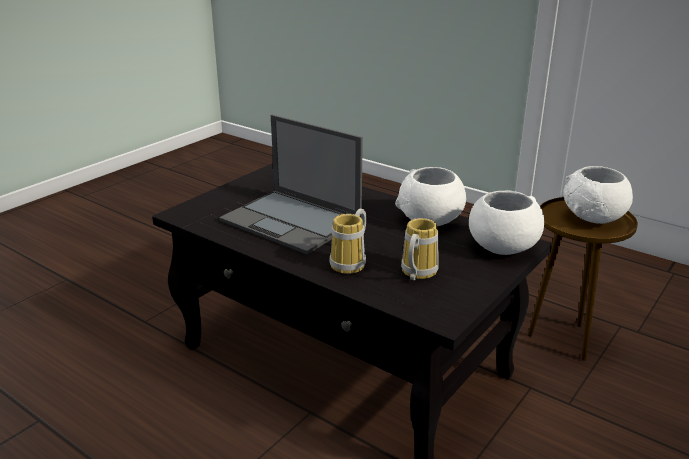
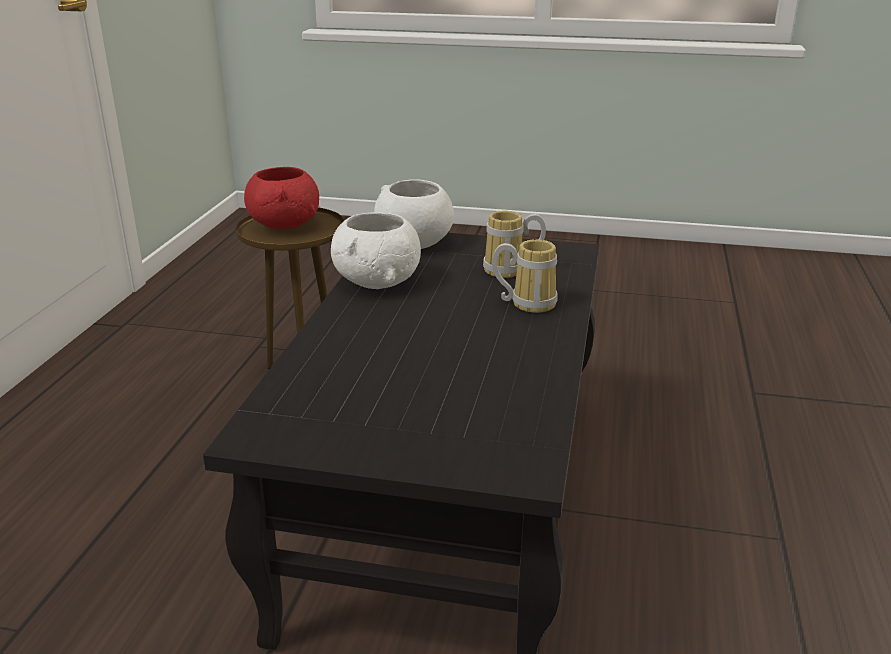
camera: 115 degrees left, 0 degrees up
laptop [219,115,363,254] -> none
white bowl [563,166,633,224] -> red bowl [244,167,319,230]

